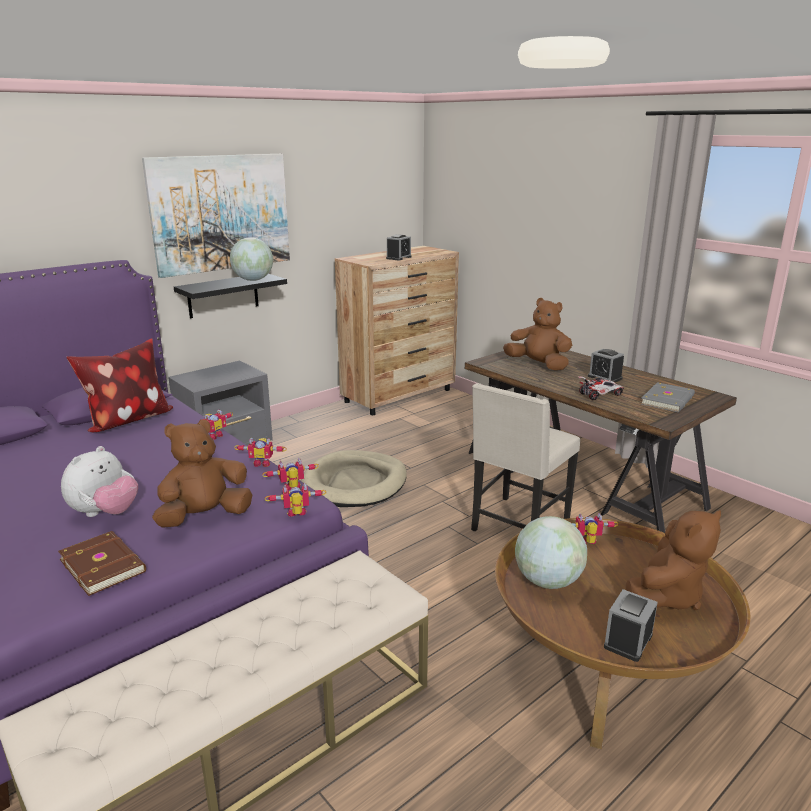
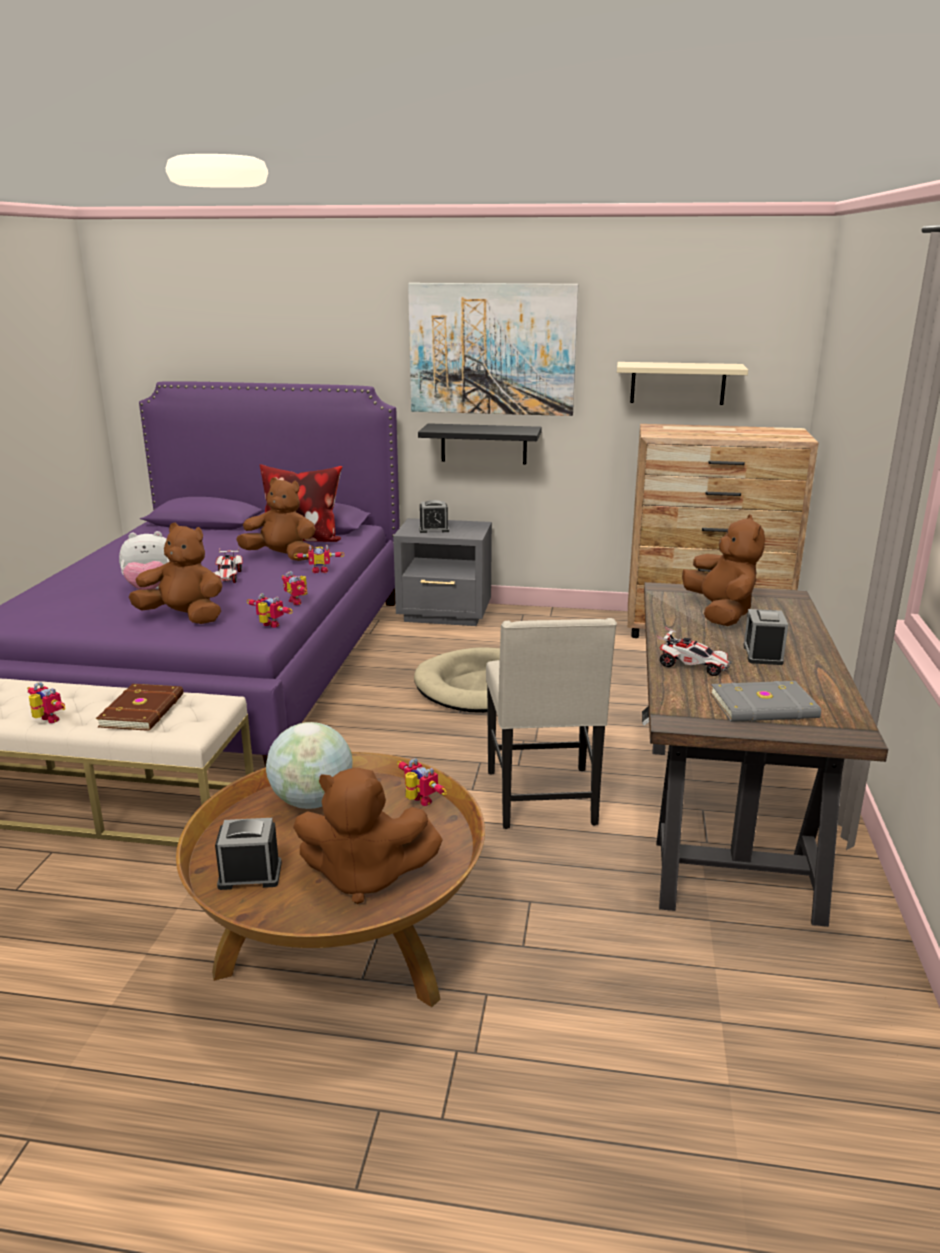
camera: 50 degrees right, 0 degrees up
brown book [58,531,146,596] -> brown book moved to [96,684,183,731]
globe [230,237,273,281] -> none
toy robot [265,483,326,517] -> toy robot moved to [27,682,66,723]
alarm clock [386,234,412,260] -> alarm clock moved to [419,500,449,533]
beige chair [471,383,580,531] -> beige chair turned 90 degrees counterclockwise [486,618,617,829]
none -> toy car [214,548,242,583]
none -> brown plush toy [236,477,316,561]
none -> beige shelf [617,362,748,405]

